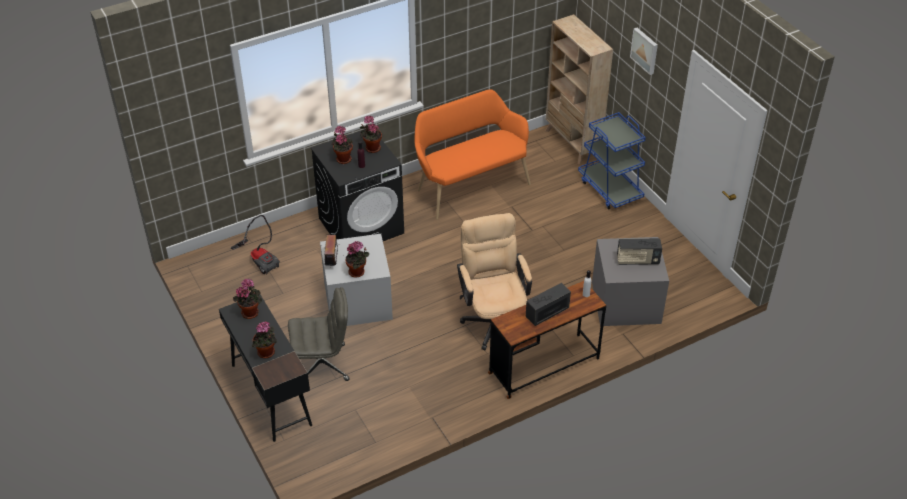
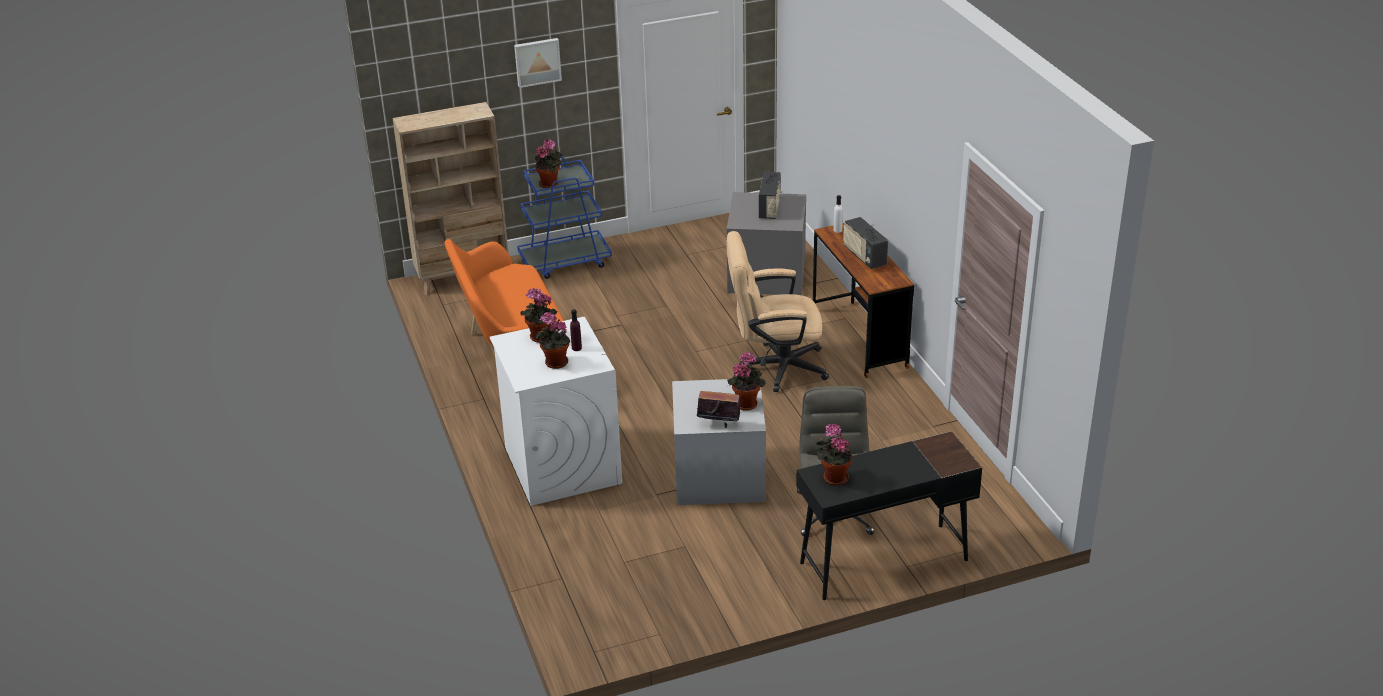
camera: 80 degrees left, 10 degrees down
vacuum cleaner [231,215,280,275] -> none
potted plant [252,322,277,359] -> potted plant moved to [535,139,562,188]
black washing machine [311,130,404,241] -> white washing machine [490,317,622,506]

